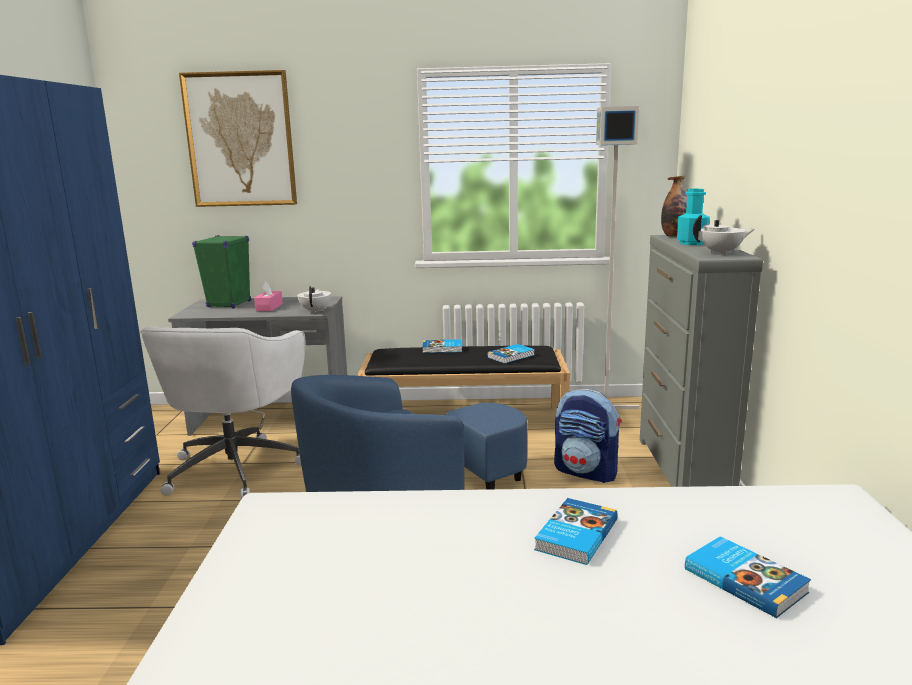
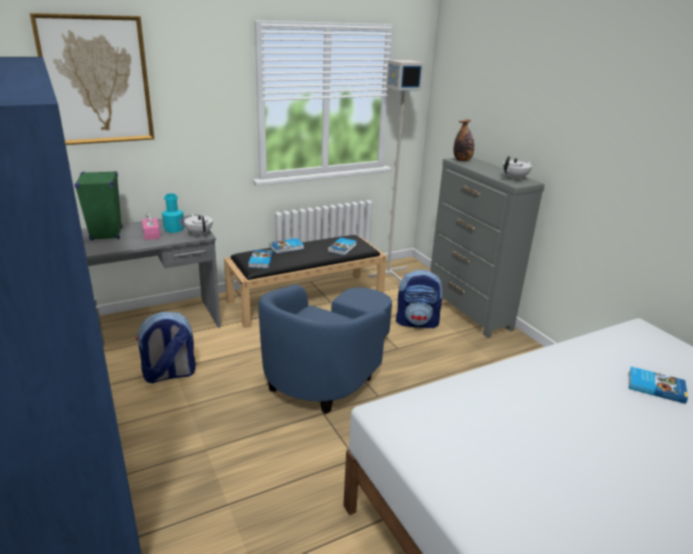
camera: 30 degrees left, 10 degrees up
white office chair [140,327,305,499] -> backpack [136,312,196,383]
book [534,498,618,565] -> book moved to [248,250,273,268]
turquoise bottle [677,189,710,245] -> turquoise bottle moved to [162,193,185,233]

